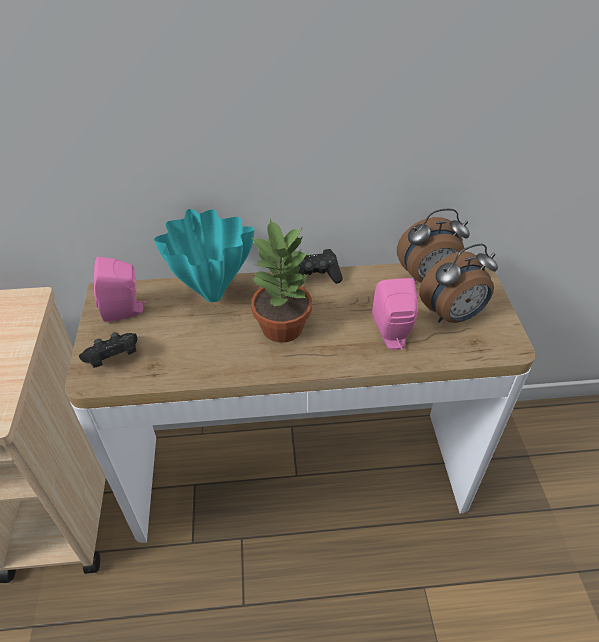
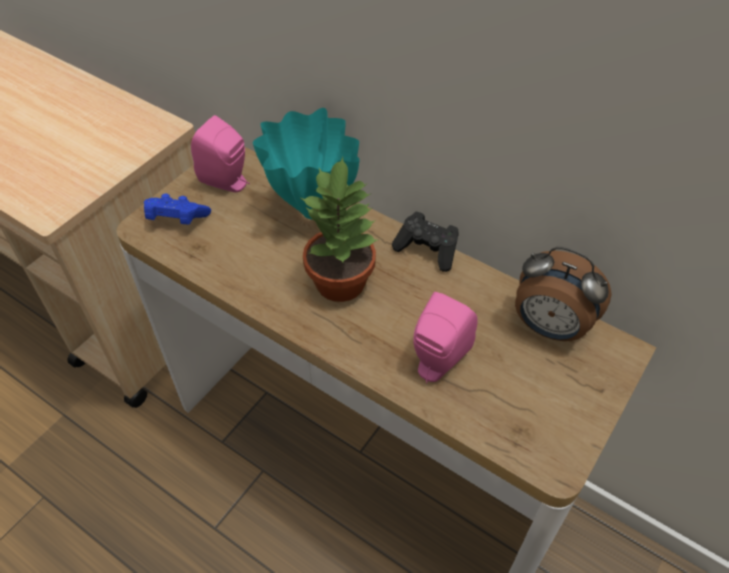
camera: 40 degrees right, 5 degrees up
black game controller [79,332,137,368] -> blue game controller [144,194,211,225]
alarm clock [419,243,498,323] -> none

